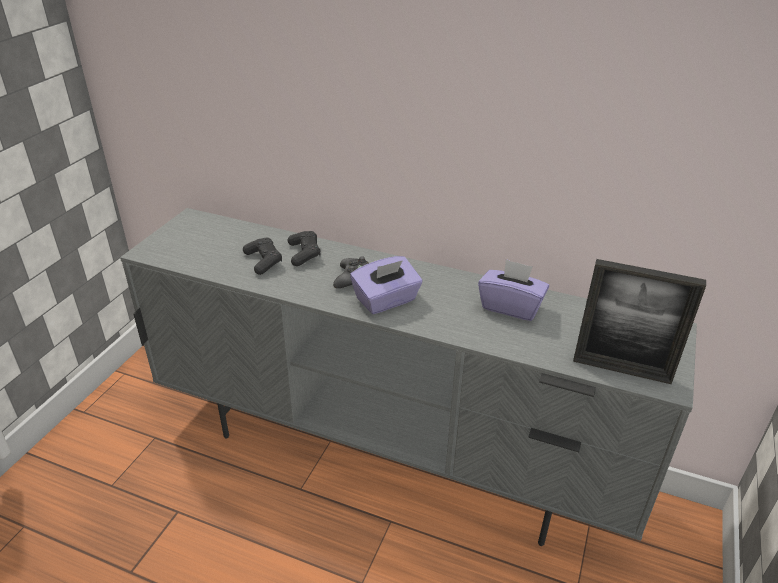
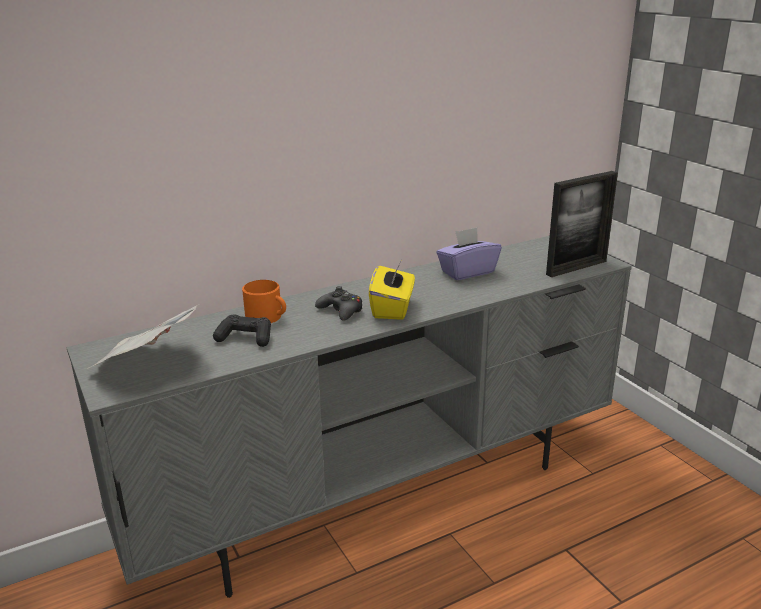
camera: 50 degrees left, 10 degrees down
black game controller [288,231,321,266] -> orange mug [242,280,286,323]
purple tissue box [350,256,423,314] -> yellow tissue box [369,261,415,320]
none -> newspaper [87,305,197,369]

